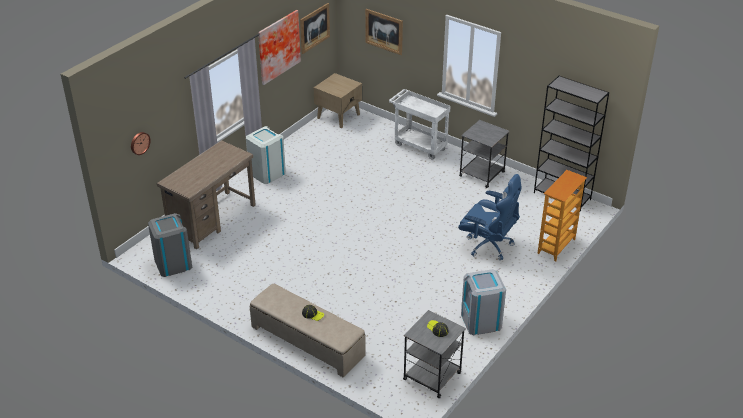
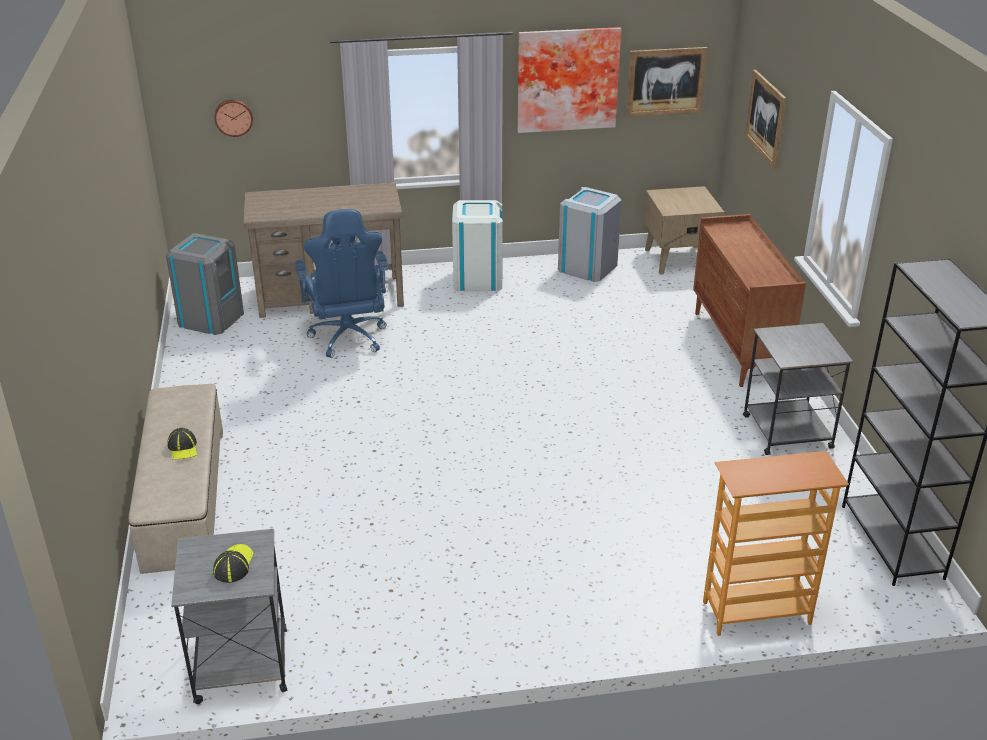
camera: 45 degrees right, 5 degrees down
white cart [389,89,450,159] -> brown cabinet [693,214,806,387]
blue office chair [458,174,522,260] -> blue office chair moved to [295,209,388,358]
grey trash can [461,269,506,335] -> grey trash can moved to [558,187,622,282]

